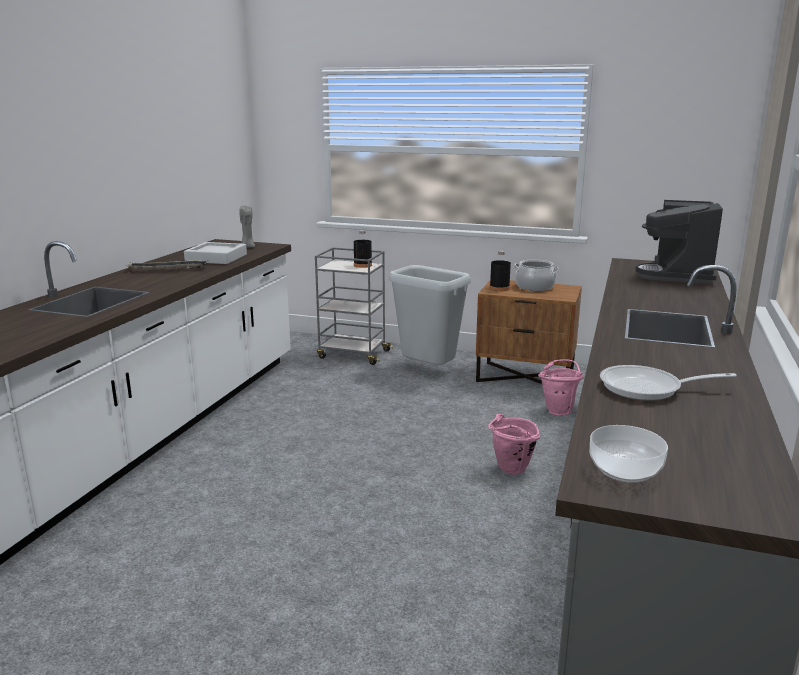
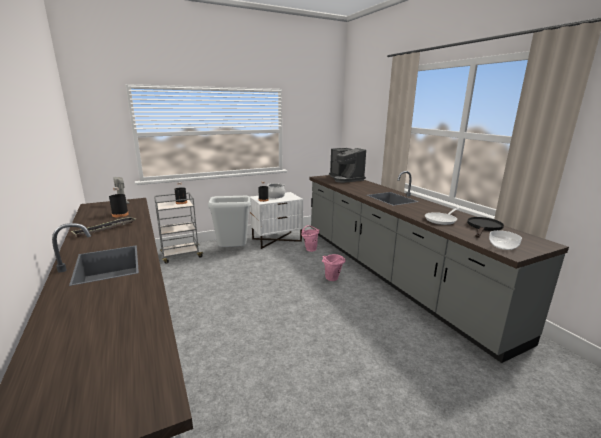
camera: 45 degrees left, 0 degrees up
grey tray [184,242,247,264] -> black bottle [109,187,129,217]
brown nightstand [476,280,582,384] -> white nightstand [250,192,303,249]
none -> black frying pan [467,217,504,238]

